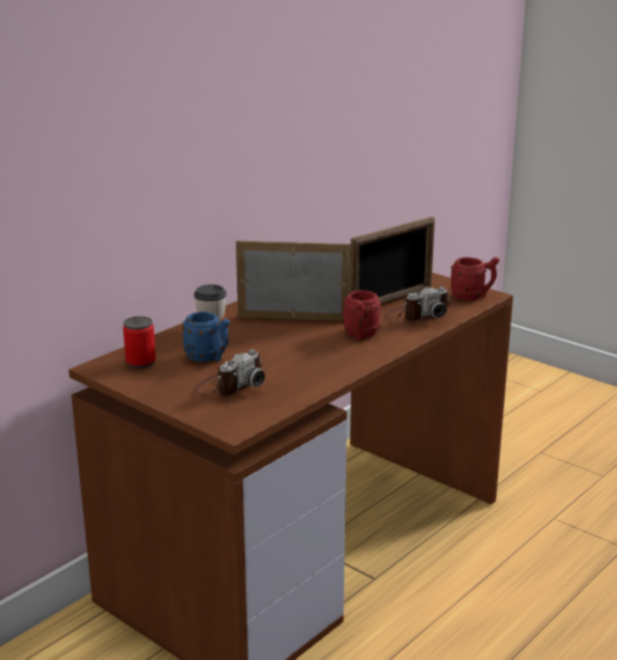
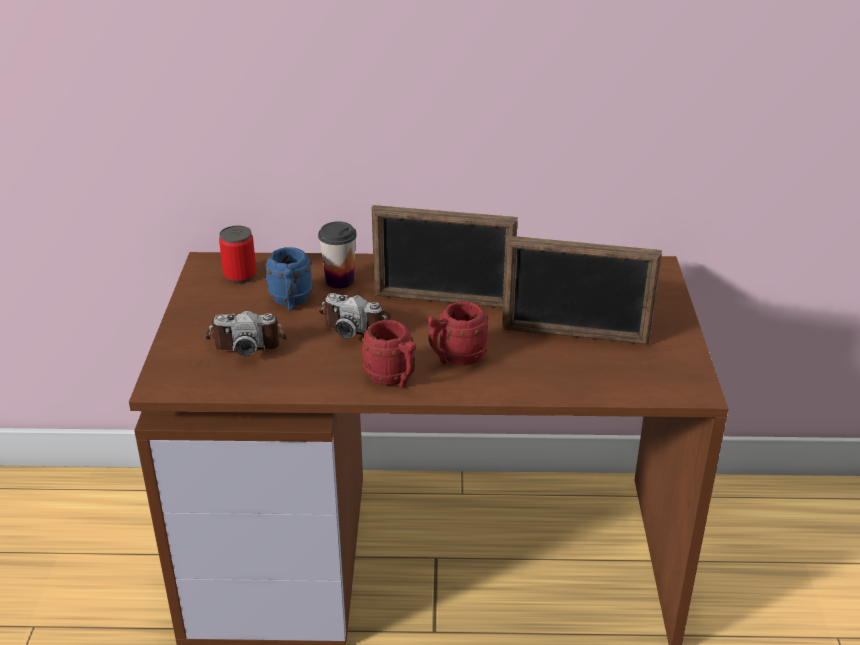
camera: 50 degrees right, 10 degrees up
picture frame [236,241,351,321] -> picture frame turned 135 degrees clockwise [372,205,518,308]
camera [386,287,451,321] -> camera moved to [319,293,391,339]
red mug [451,257,499,301] -> red mug moved to [361,320,416,388]

